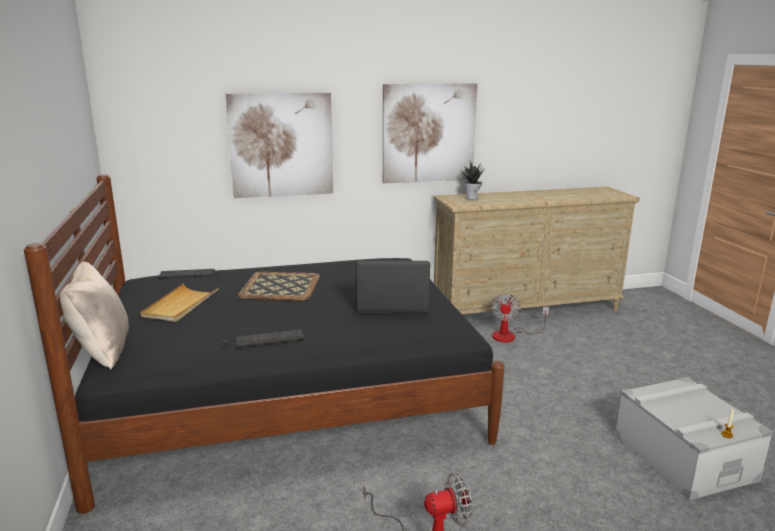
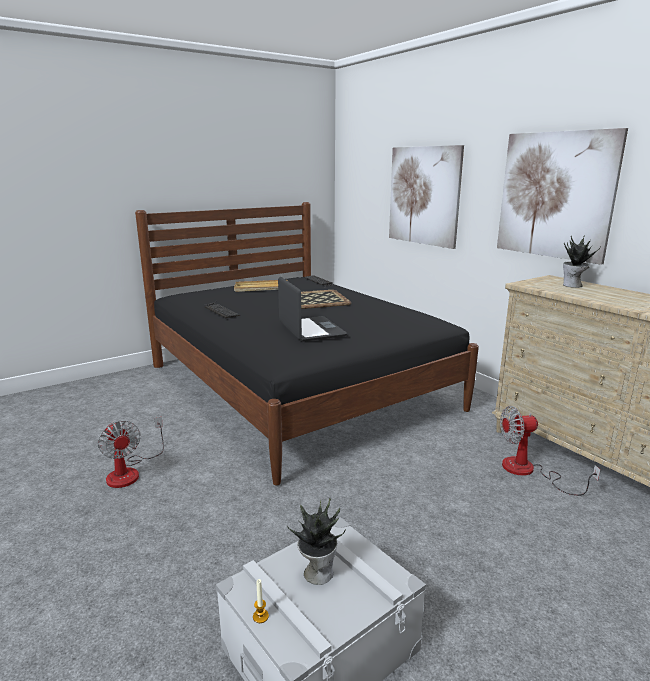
camera: 70 degrees right, 0 degrees up
beige pillow [59,262,128,370] -> none
none -> potted plant [287,498,346,585]

